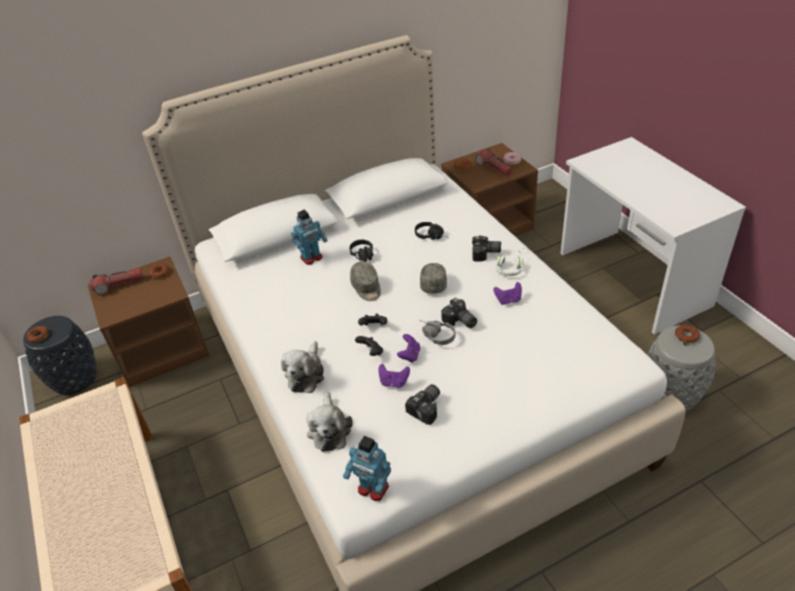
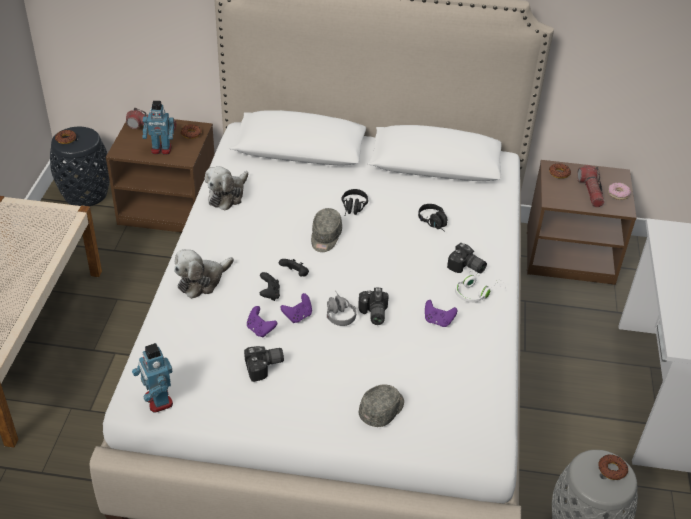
camera: 30 degrees right, 0 degrees up
toy robot [291,210,328,265] -> toy robot moved to [142,101,174,155]
plush toy [306,392,353,452] -> plush toy moved to [205,166,248,210]
grey cap [420,263,447,294] -> grey cap moved to [359,385,404,427]

